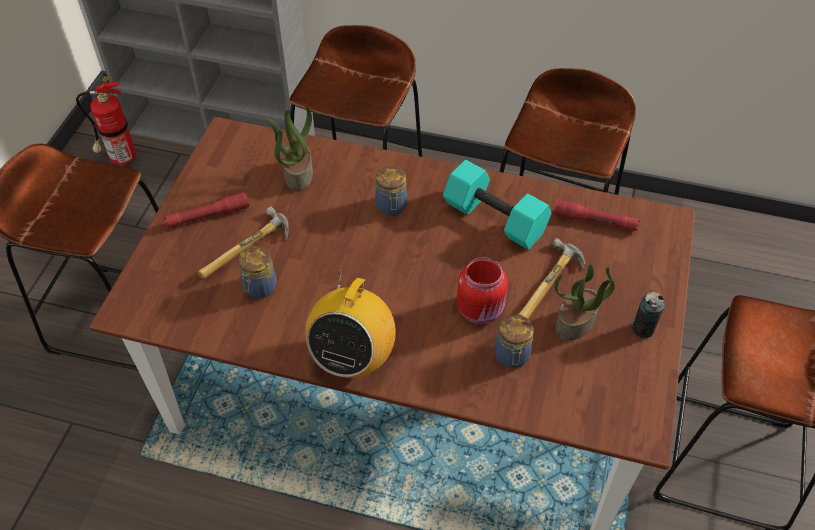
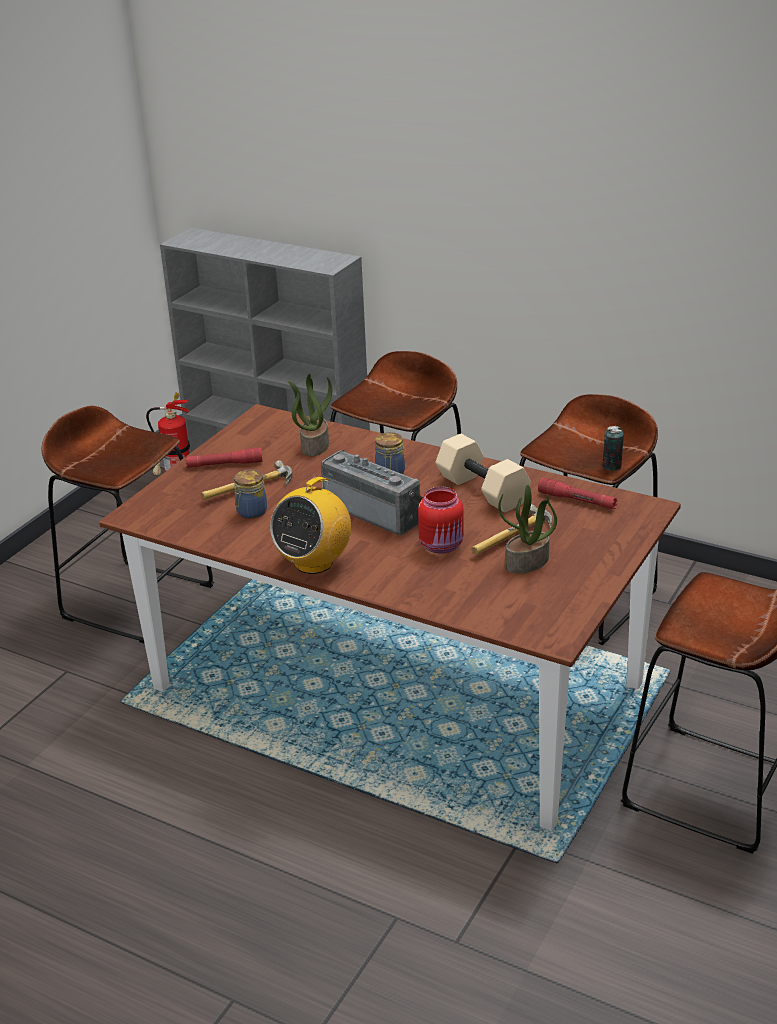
camera: 15 degrees right, 20 degrees down
turquoise dumbbell [443,160,552,250] -> beige dumbbell [435,434,531,512]
jar [494,314,534,368] -> none
can [632,292,665,338] -> can moved to [603,426,624,471]
none -> radio [321,450,423,535]

